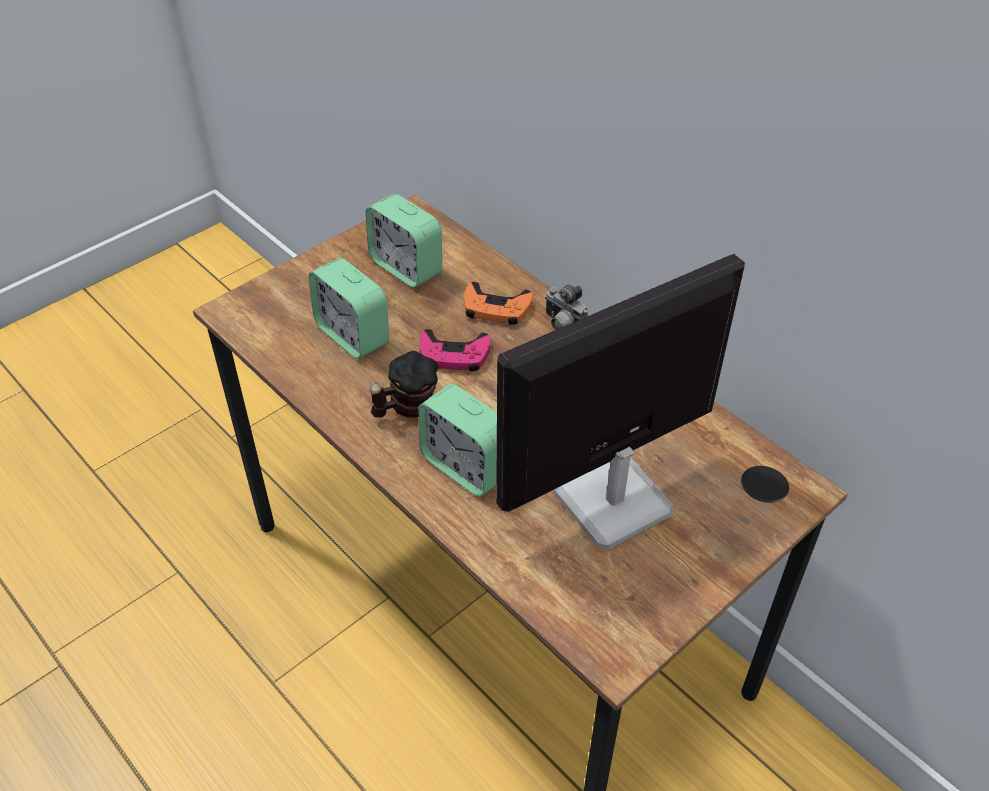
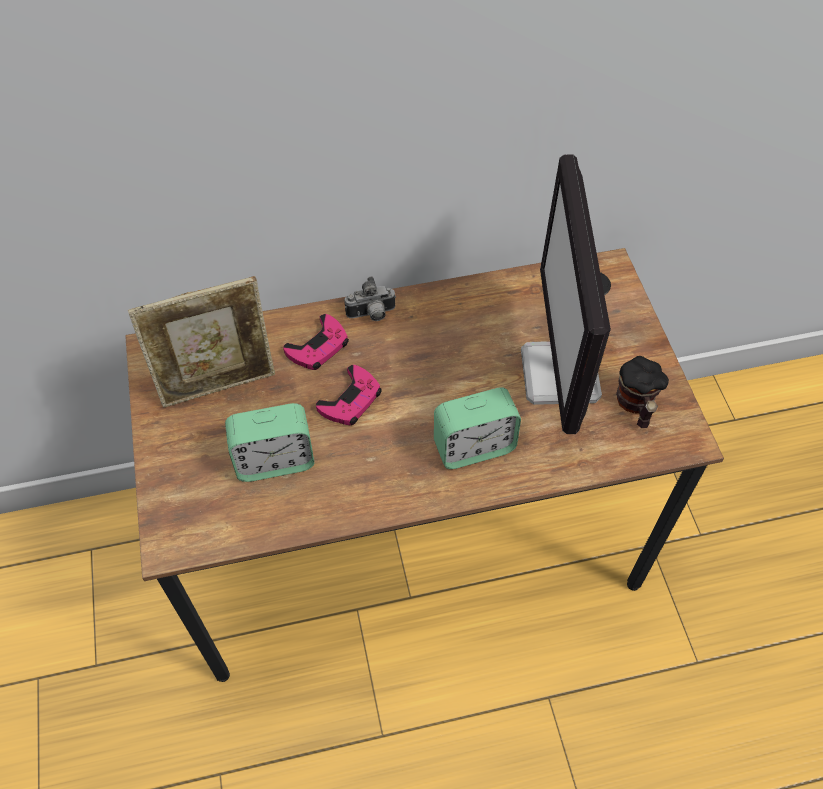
camera: 60 degrees left, 10 degrees up
alarm clock [366,194,442,288] -> picture frame [128,276,275,408]
mug [368,351,438,418] -> mug moved to [616,356,669,428]
orange game controller [464,282,532,325] -> pink game controller [283,314,349,370]

